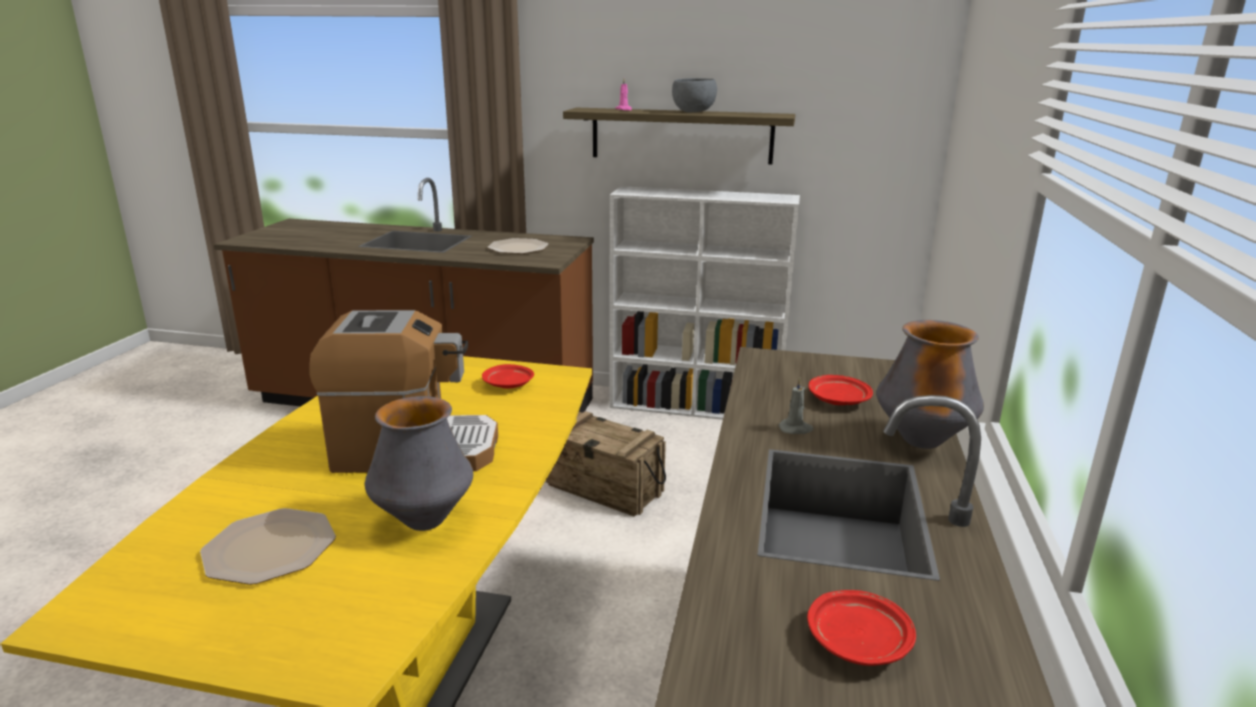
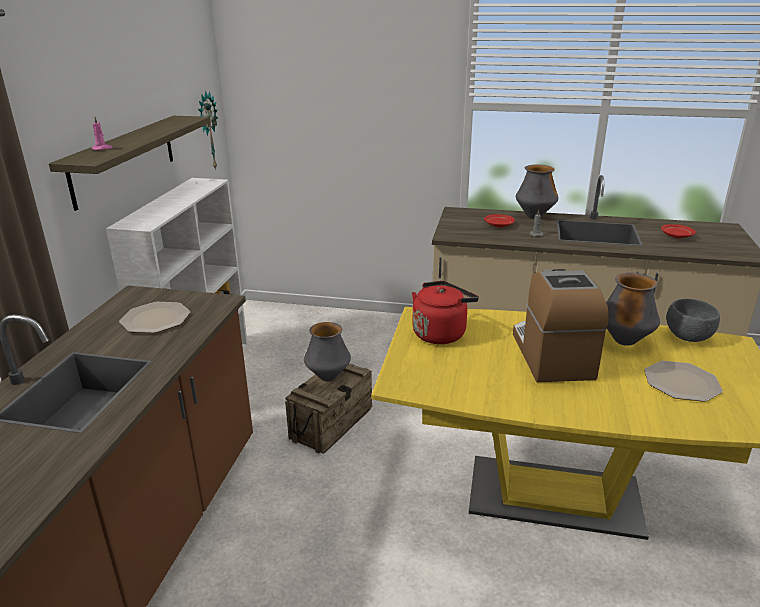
camera: 90 degrees left, 5 degrees up
red plate [482,364,534,388] -> red kettle [412,281,479,344]
grey bowl [672,78,717,113] -> grey bowl moved to [666,299,720,342]
none -> wall clock [198,91,218,170]
none -> vase [304,322,351,382]

